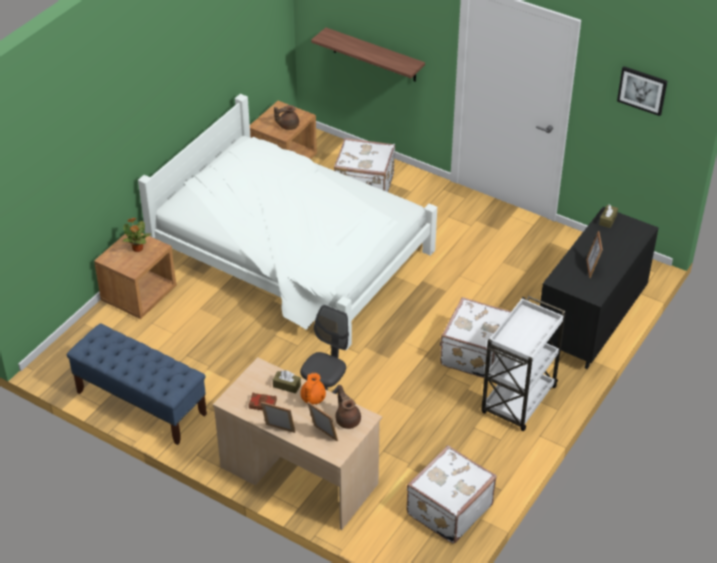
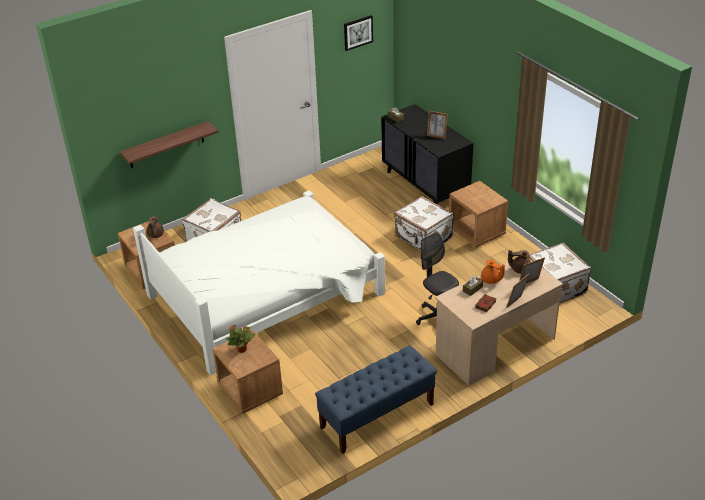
camera: 65 degrees left, 5 degrees down
white cart [481,296,565,431] -> brown nightstand [449,181,508,248]

